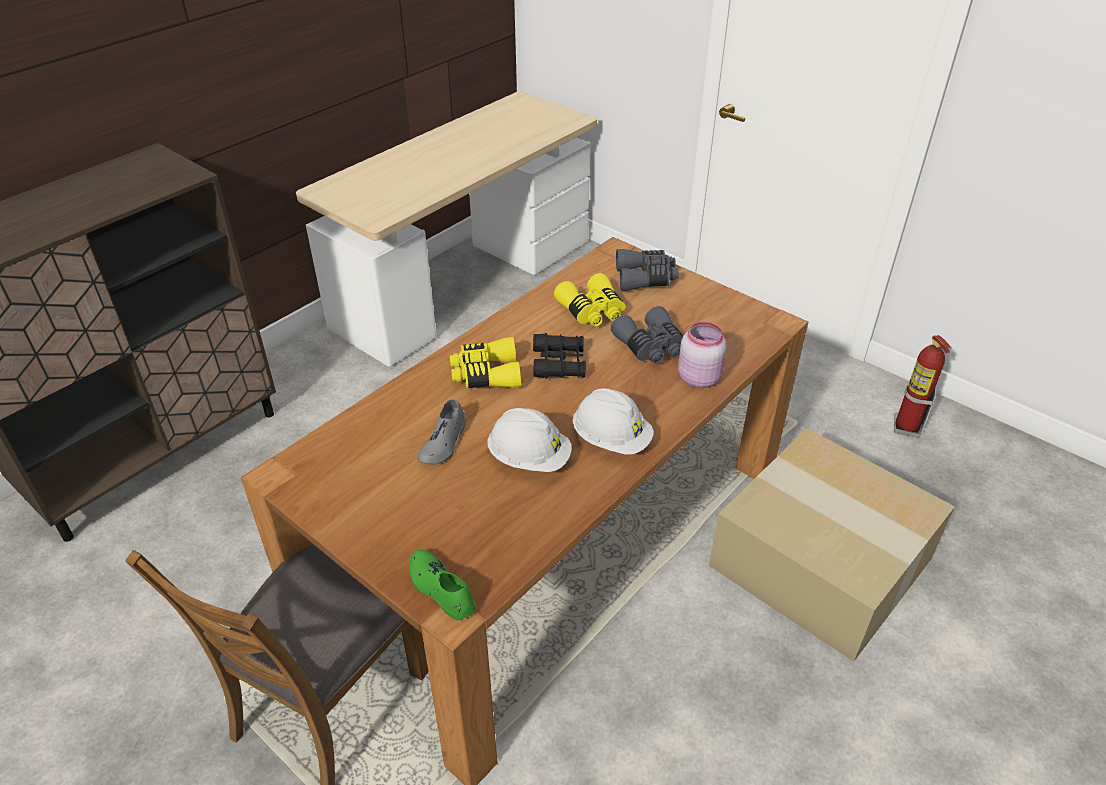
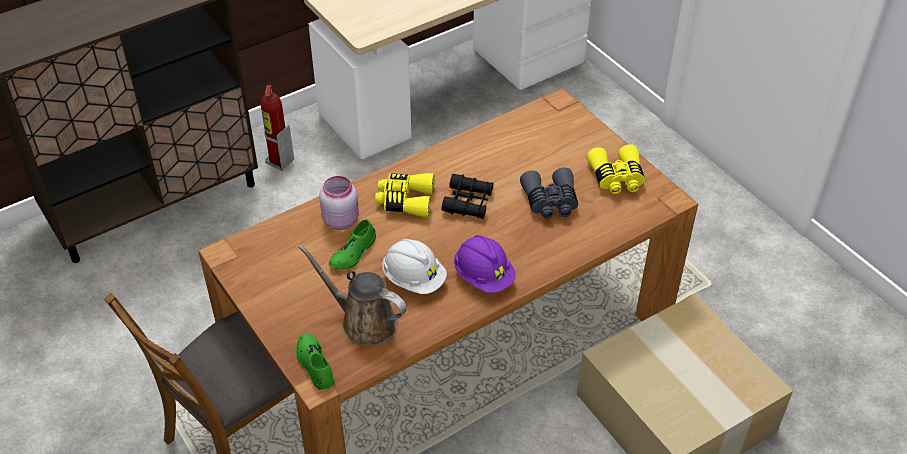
camera: 15 degrees right, 5 degrees up
grey shoe [418,398,466,465] -> green shoe [329,219,376,270]
yellow binoculars [554,273,625,326] -> yellow binoculars moved to [587,144,645,194]
white hard hat [573,388,654,455] -> purple hard hat [454,235,516,293]
grey binoculars [616,249,679,291] -> none
pink jar [678,322,727,388] -> pink jar moved to [319,176,359,230]
fire extinguisher [894,335,952,438] -> fire extinguisher moved to [261,85,294,171]
none -> brown watering can [298,244,407,346]

